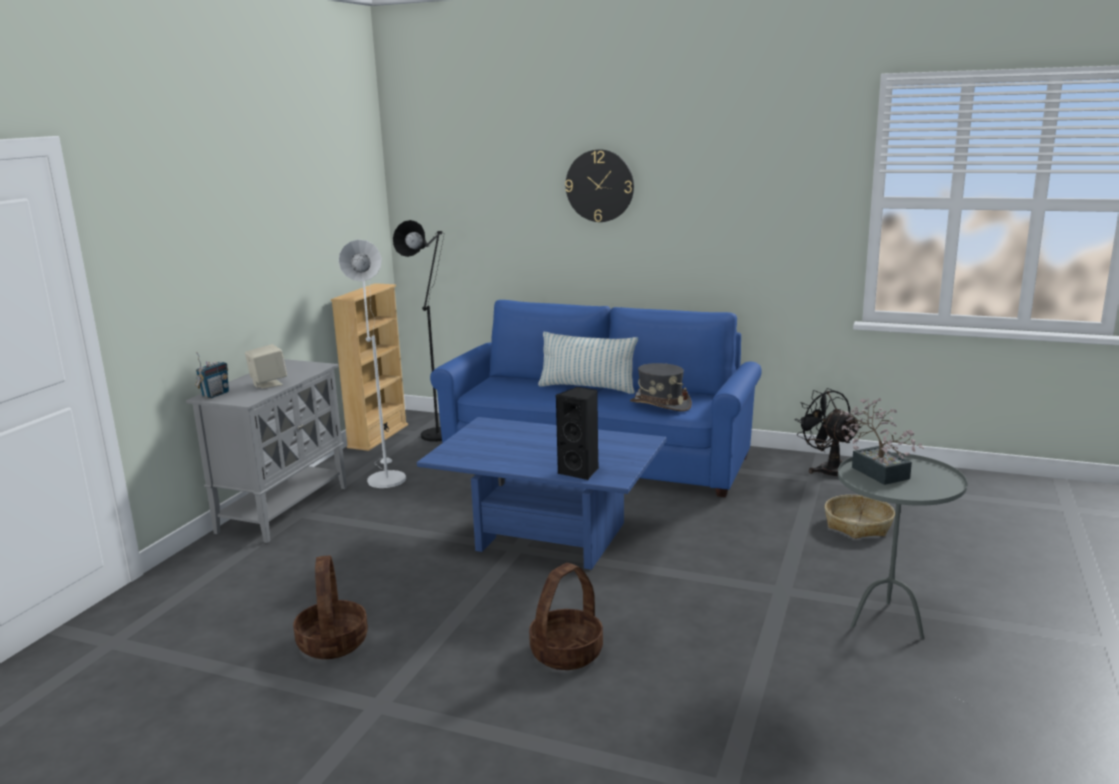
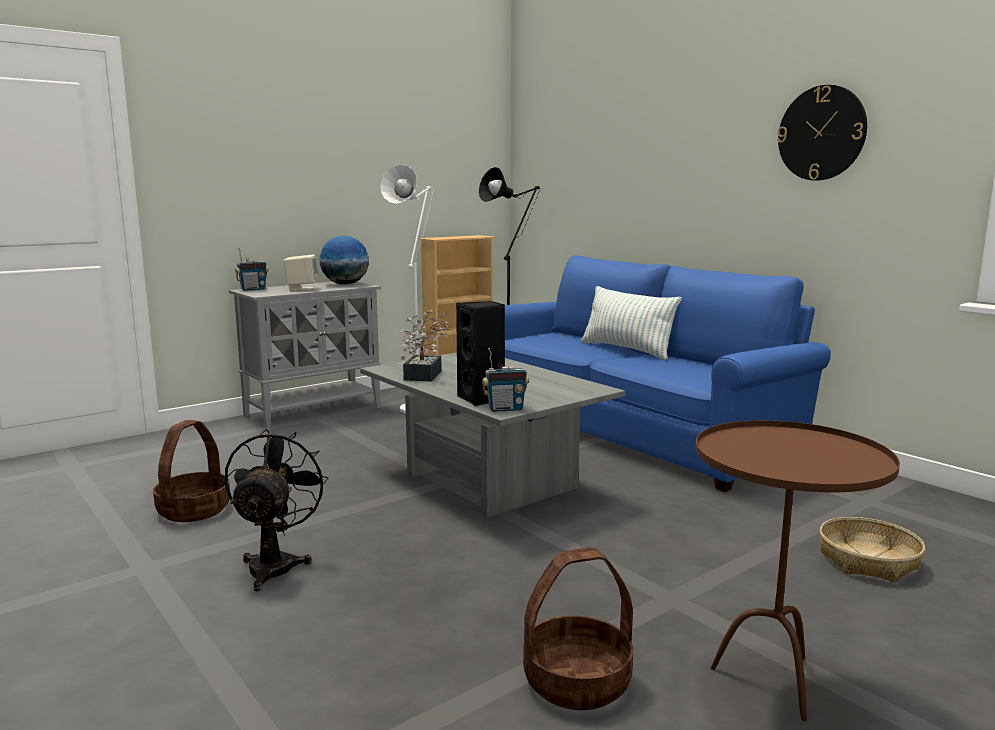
camera: 30 degrees right, 5 degrees down
blue coffee table [417,417,667,570] -> grey coffee table [360,353,625,518]
basket [529,563,603,670] -> basket moved to [523,547,633,710]
wall clock [565,149,634,222] -> wall clock moved to [777,85,867,181]
grey hat [630,363,692,412] -> none
black fan [794,388,861,476] -> black fan moved to [225,429,328,591]
grey side table [838,452,967,639] -> brown side table [695,420,900,721]
potted plant [839,398,924,485] -> potted plant moved to [400,310,450,381]
none -> globe [319,236,369,285]
none -> radio [482,348,529,412]

